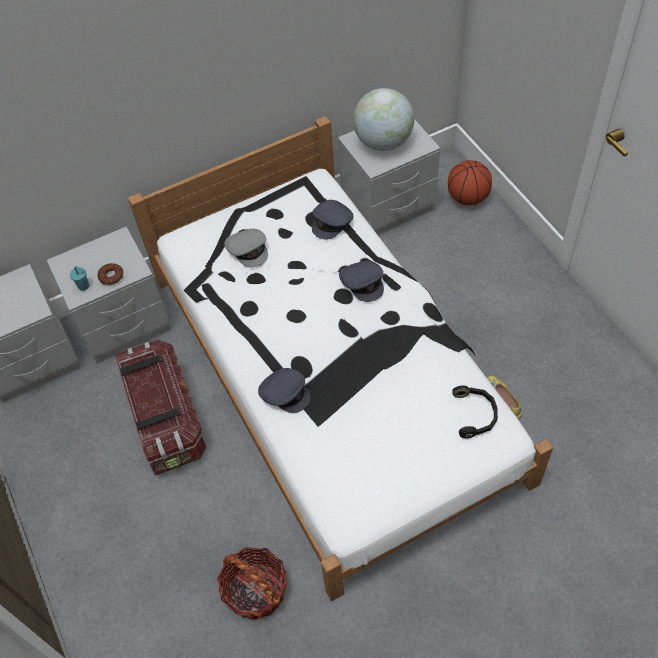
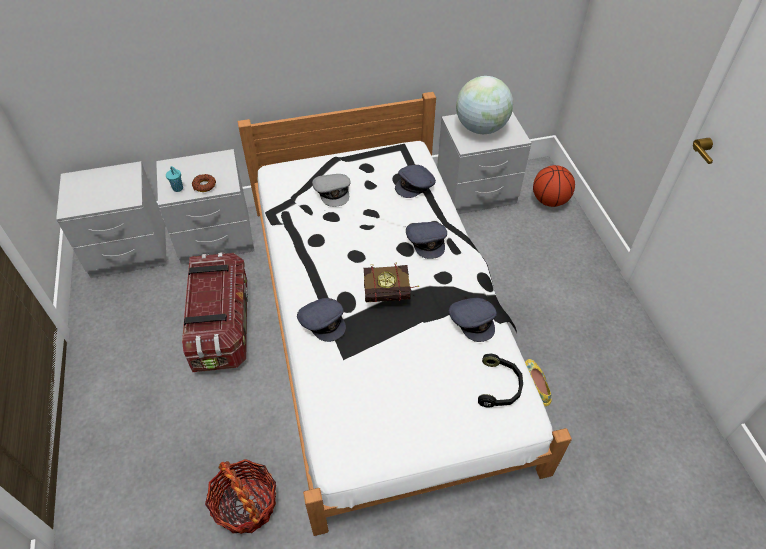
camera: 10 degrees right, 5 degrees down
none -> book [363,263,419,302]
none -> grey cap [449,298,497,342]

